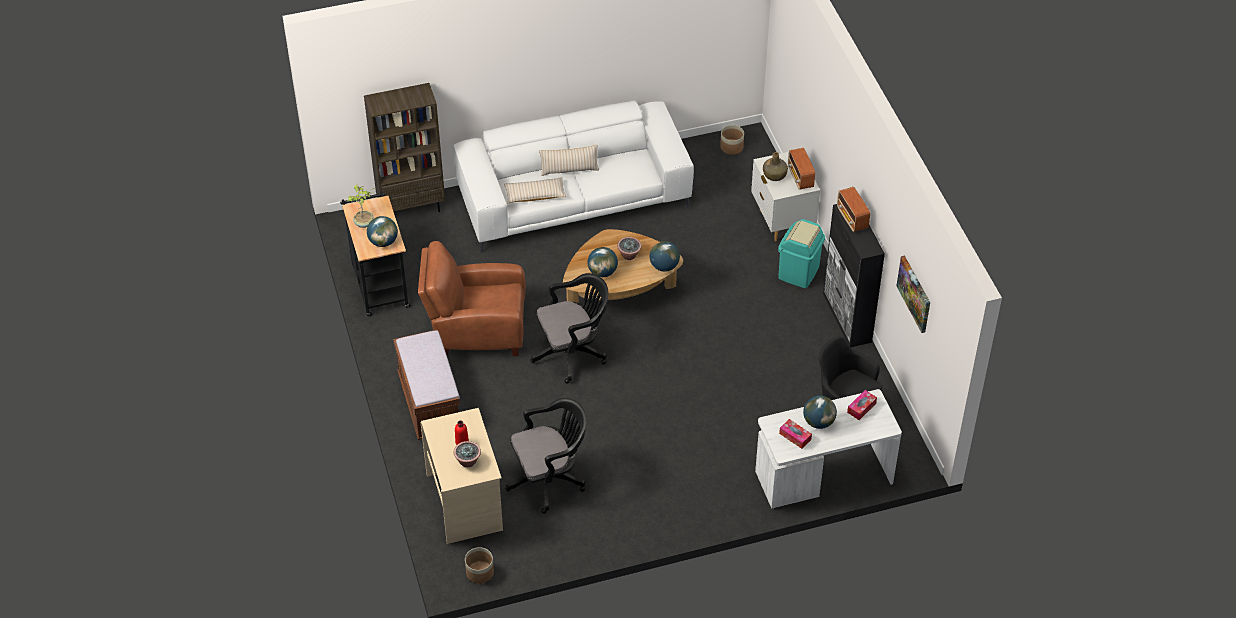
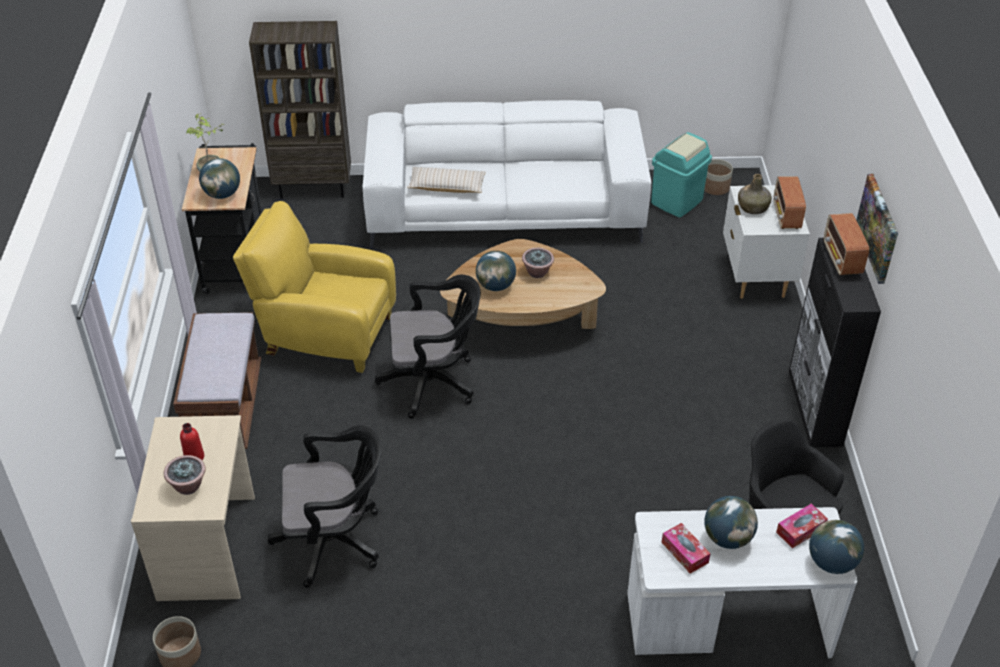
camera: 15 degrees right, 5 degrees down
brown armchair [418,241,526,356] -> yellow armchair [233,201,396,373]
beige pillow [539,145,599,176] -> none
globe [650,241,680,272] -> globe moved to [809,520,864,574]
turquoise trash can [778,219,825,288] -> turquoise trash can moved to [651,132,712,217]
picture [896,255,930,333] -> picture moved to [856,174,898,284]

